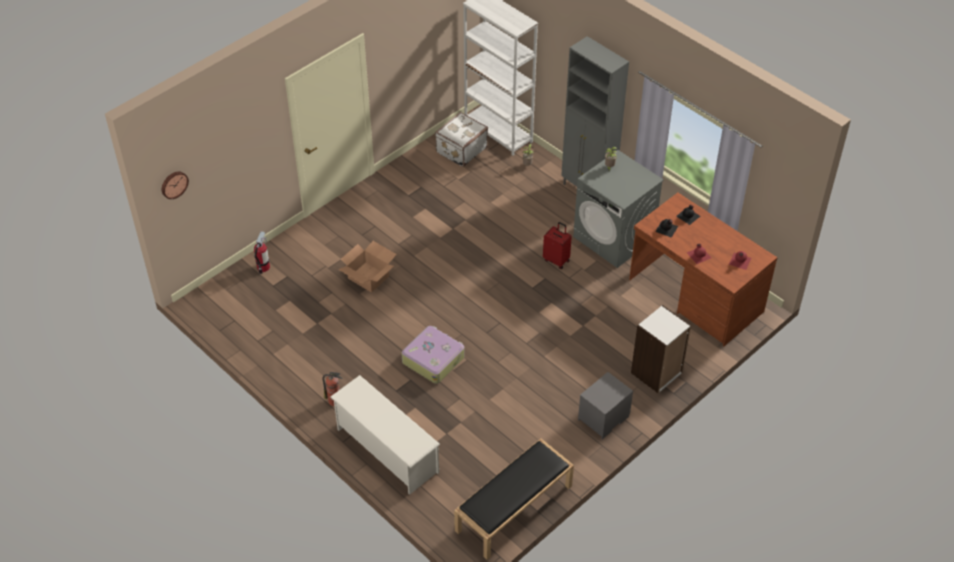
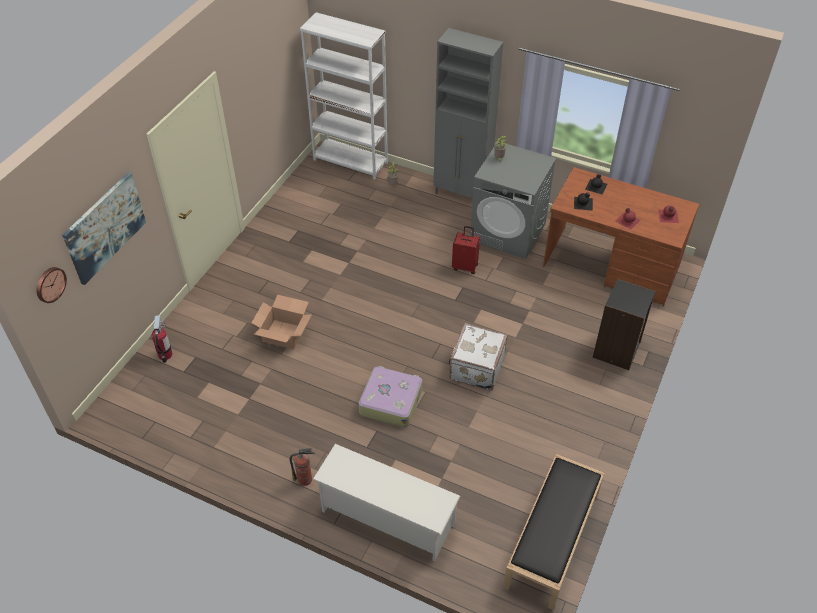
camera: 20 degrees left, 0 degrees up
white suitcase [435,112,488,167] -> white suitcase moved to [449,323,508,390]
grey nightstand [578,372,633,439] -> none
white bookcase [631,305,691,393] -> black bookcase [593,279,656,370]
none -> picture [62,172,146,285]

